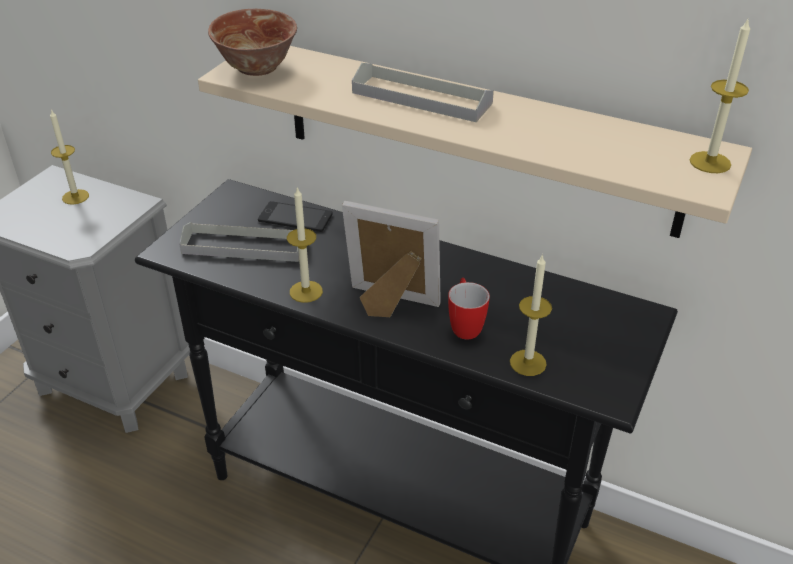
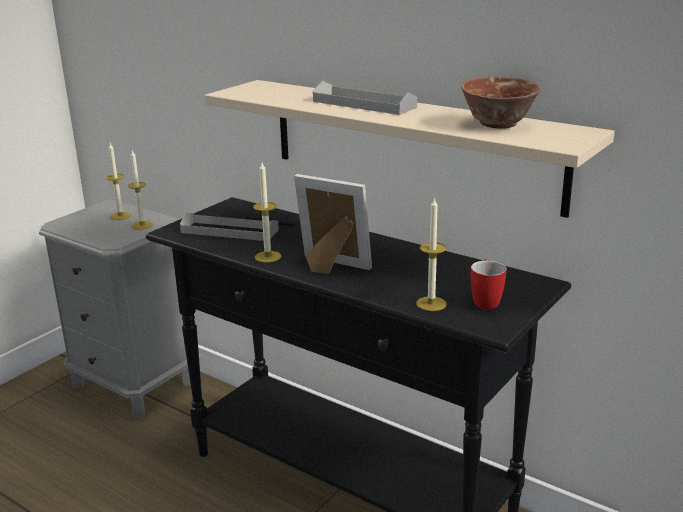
camera: 10 degrees right, 15 degrees down
bowl [208,9,297,76] -> bowl moved to [461,76,541,129]
mug [448,278,490,339] -> mug moved to [471,259,507,310]
candle [690,17,750,173] -> candle moved to [128,151,153,230]

